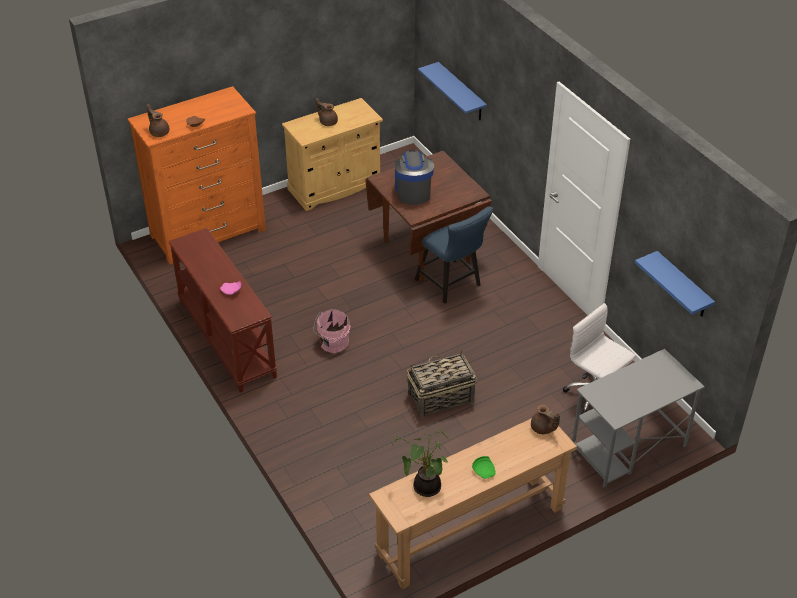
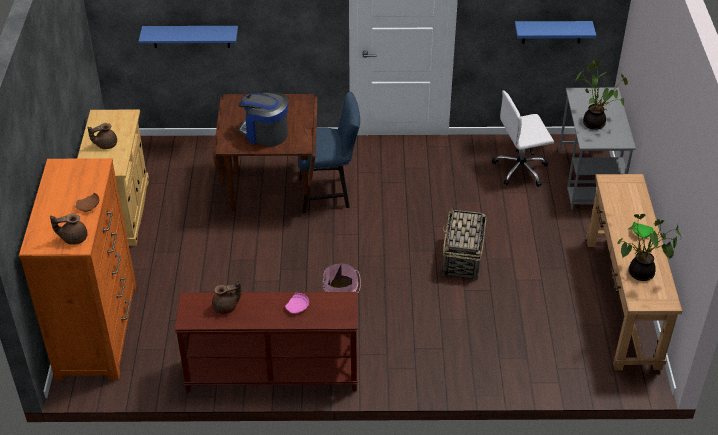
camera: 60 degrees left, 0 degrees up
brown teapot [531,405,560,434] -> brown teapot moved to [212,280,241,314]
none -> potted plant [575,60,628,130]

